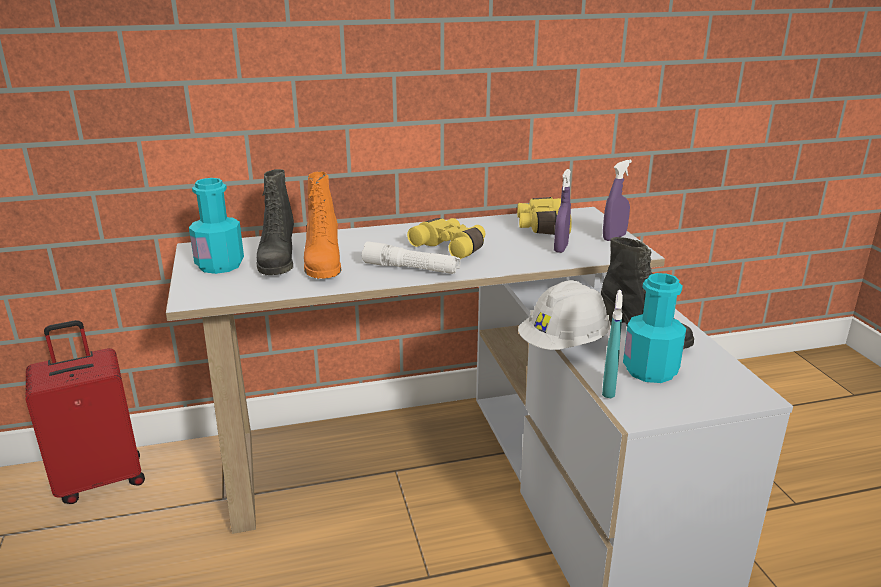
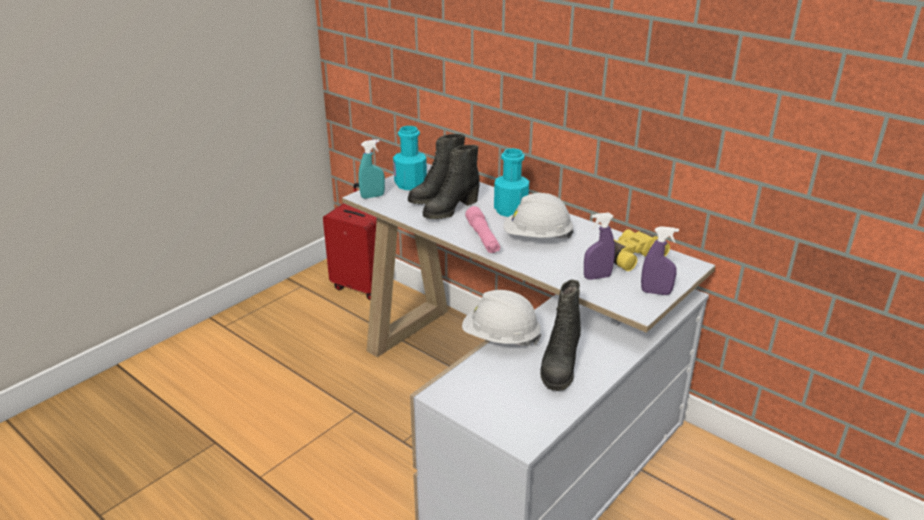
camera: 55 degrees right, 5 degrees up
orange boot [304,171,341,279] -> black boot [423,145,480,219]
white flashlight [362,241,460,274] -> pink flashlight [465,206,500,253]
yellow binoculars [407,218,485,259] -> white hard hat [503,193,574,239]
turquoise spray bottle [602,290,623,398] -> turquoise spray bottle moved to [358,139,385,199]
turquoise bottle [623,273,686,383] -> turquoise bottle moved to [494,148,529,217]

